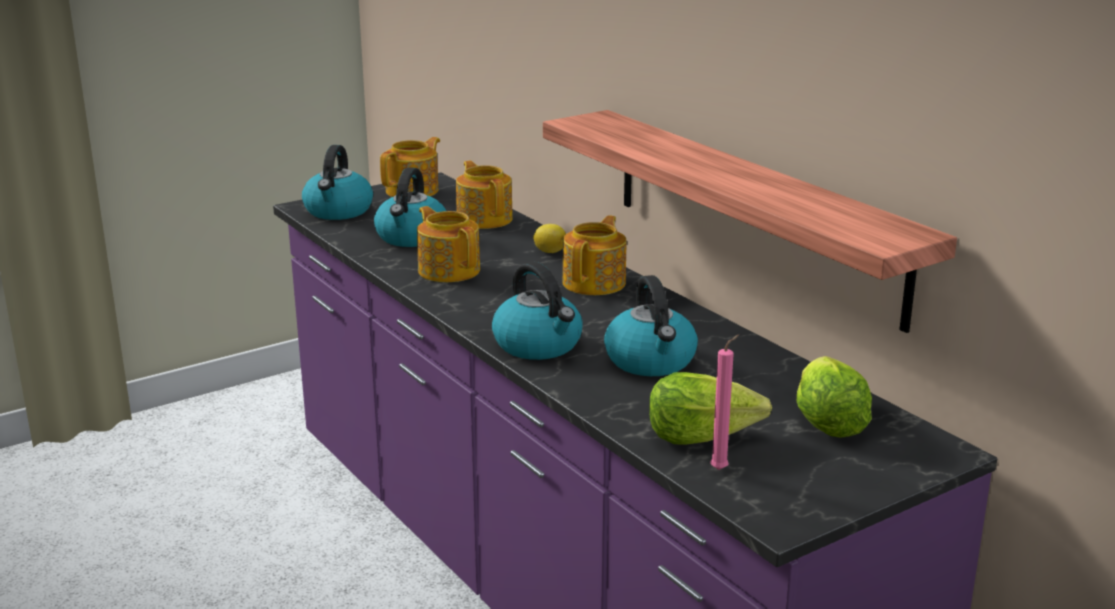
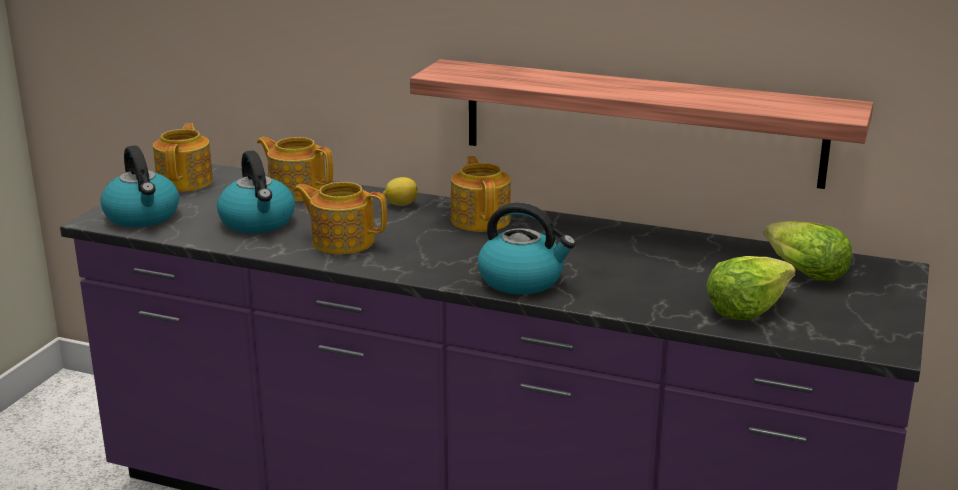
camera: 35 degrees left, 0 degrees up
kettle [604,275,698,376] -> none
pink candle [710,334,739,470] -> none

